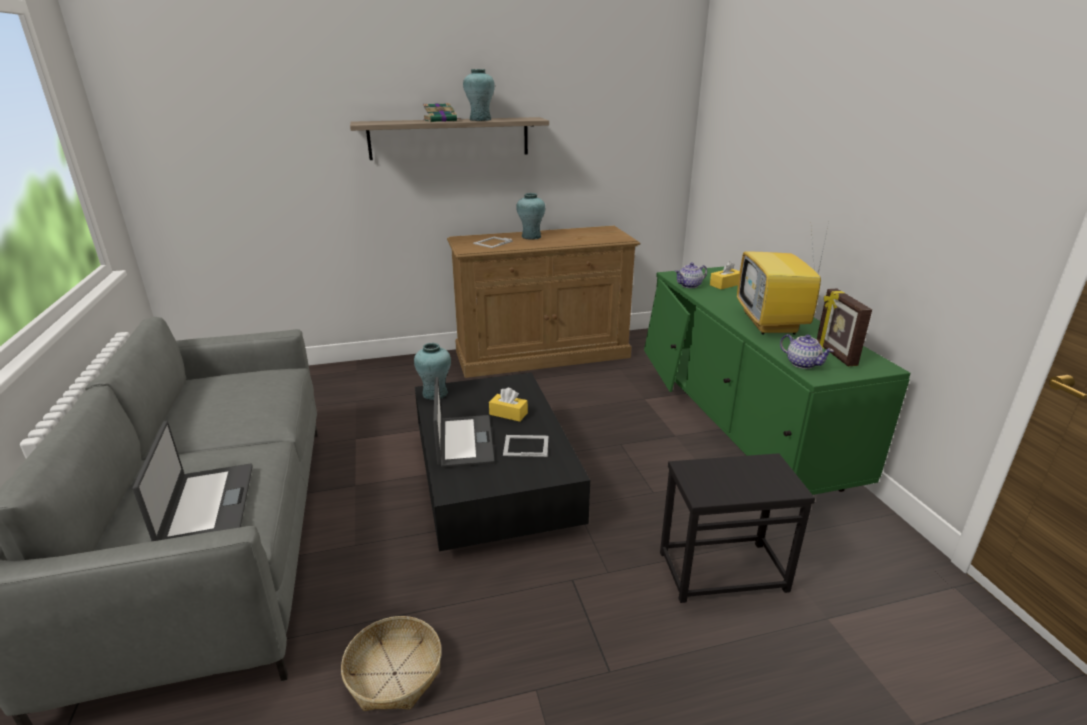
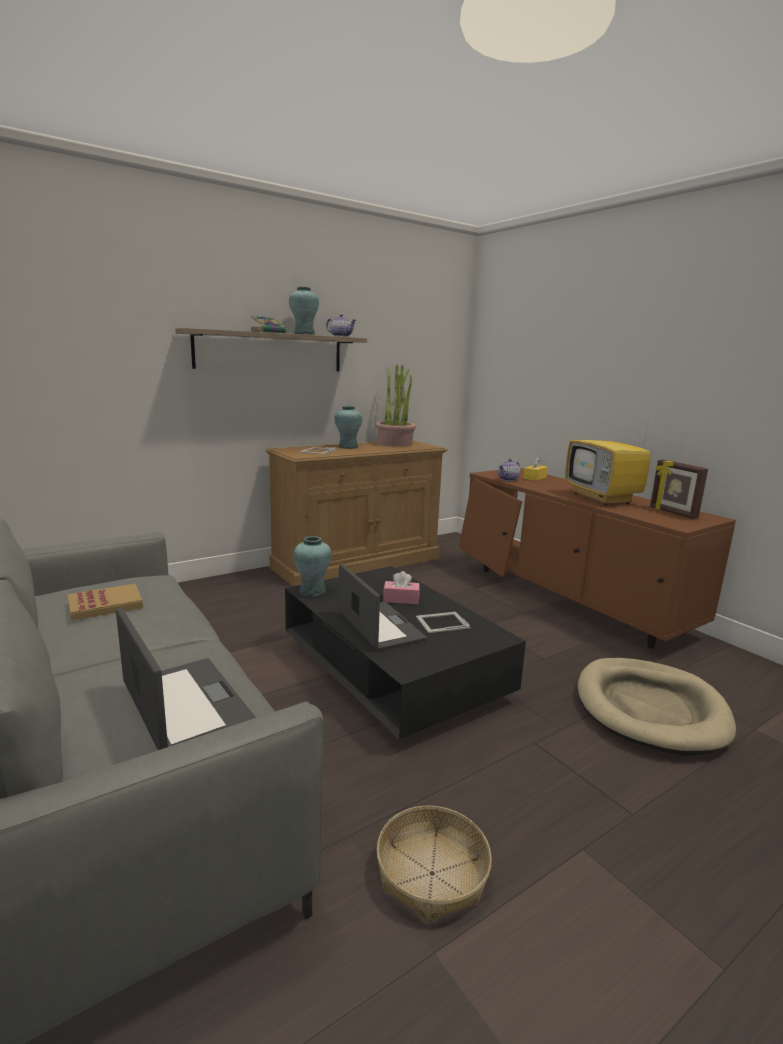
camera: 20 degrees left, 10 degrees down
yellow tissue box [489,387,528,422] -> pink tissue box [383,571,420,604]
green tv stand [644,267,911,495] -> brown tv stand [459,468,736,649]
black side table [660,453,815,603] -> beige dog bed [578,658,736,756]
teapot [780,334,834,369] -> teapot moved to [326,314,356,337]
none -> book [68,584,143,621]
none -> potted plant [375,364,416,447]

